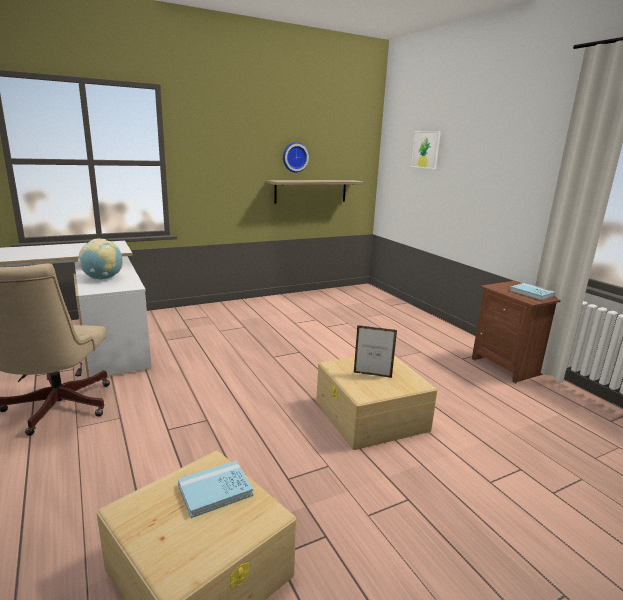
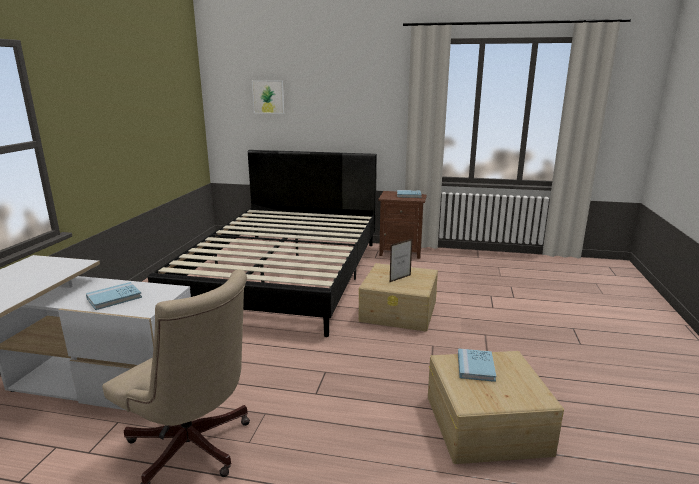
camera: 50 degrees left, 0 degrees up
globe [78,239,123,279] -> blue book [86,282,142,310]
shelf [267,180,363,204] -> none
wall clock [283,142,309,173] -> none
none -> black bed [148,150,377,337]

